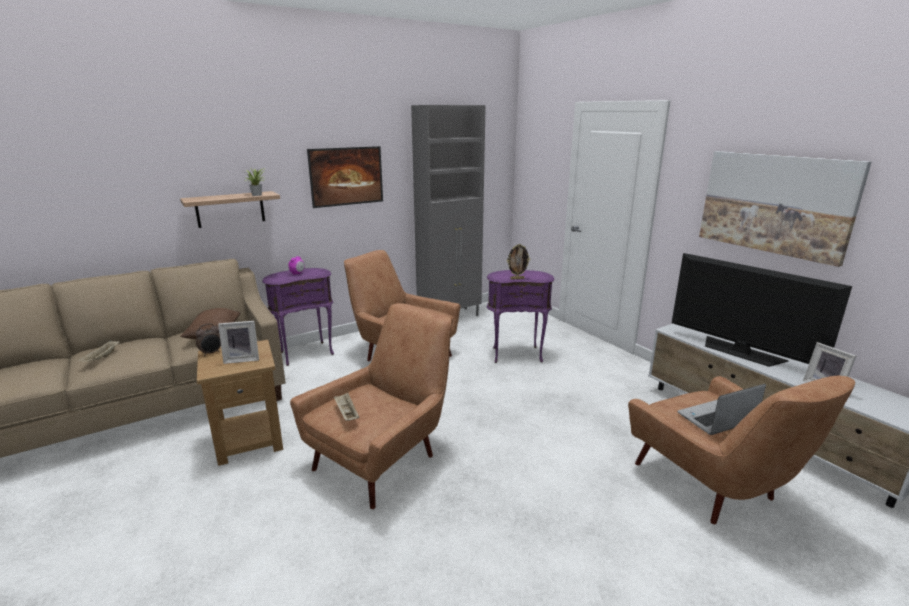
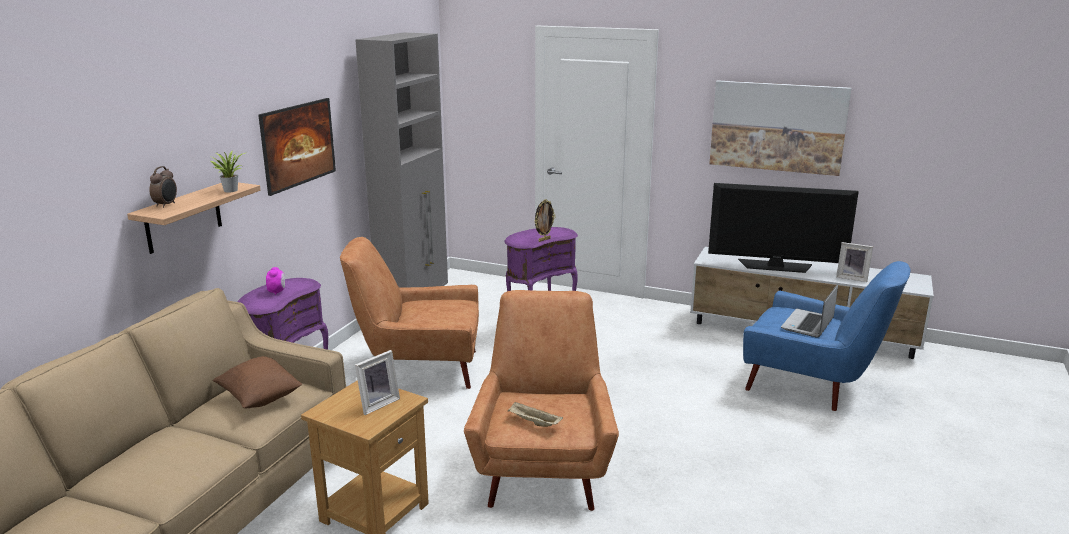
camera: 35 degrees left, 0 degrees up
beige tray [78,340,120,362] -> none
alarm clock [195,323,221,356] -> alarm clock moved to [149,166,177,208]
brown armchair [628,376,855,524] -> blue armchair [743,261,910,411]

